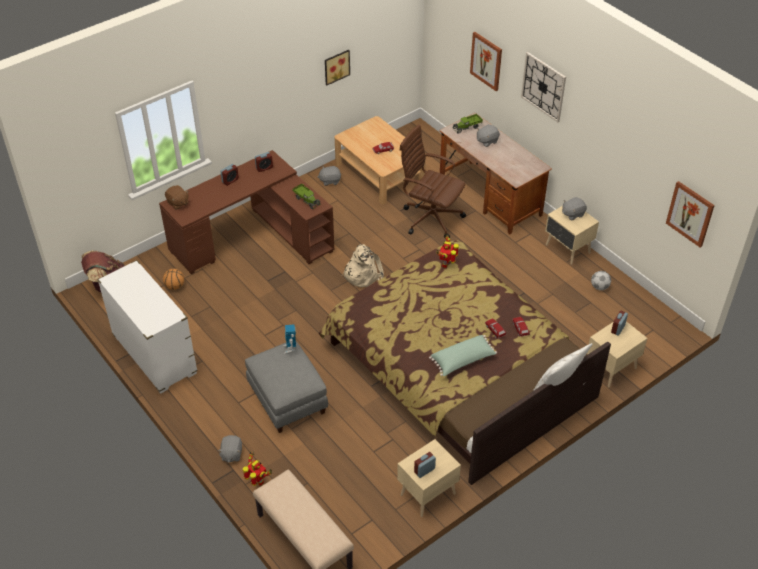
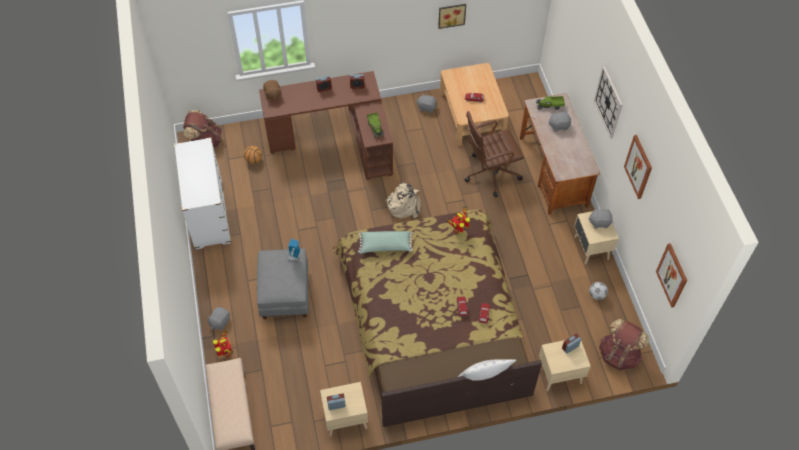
camera: 25 degrees right, 10 degrees up
brown office chair [399,125,466,239] -> brown office chair turned 75 degrees counterclockwise [465,111,524,197]
green pillow [429,335,497,376] -> green pillow moved to [358,231,413,254]
picture [470,32,502,91] -> picture moved to [624,135,652,199]
none -> brown backpack [599,319,649,371]

